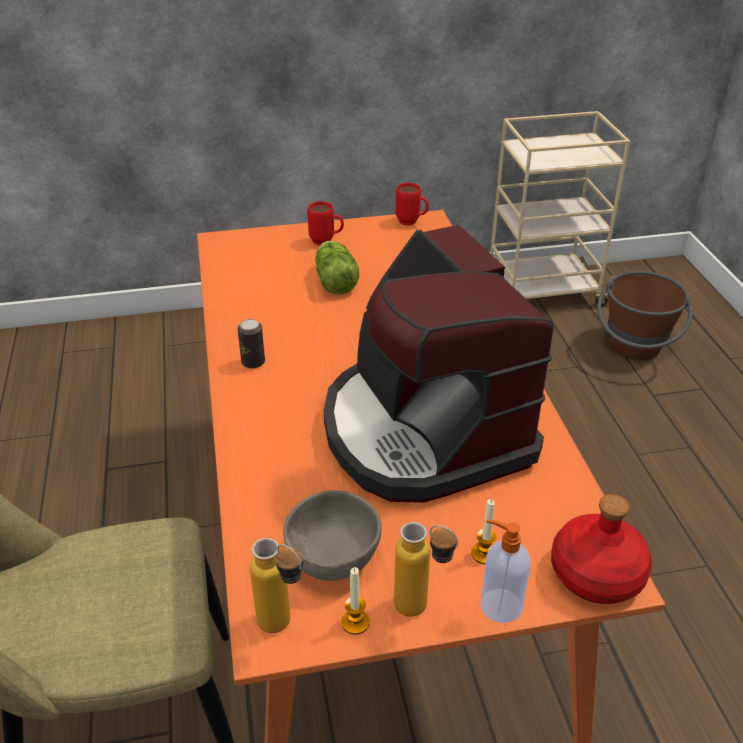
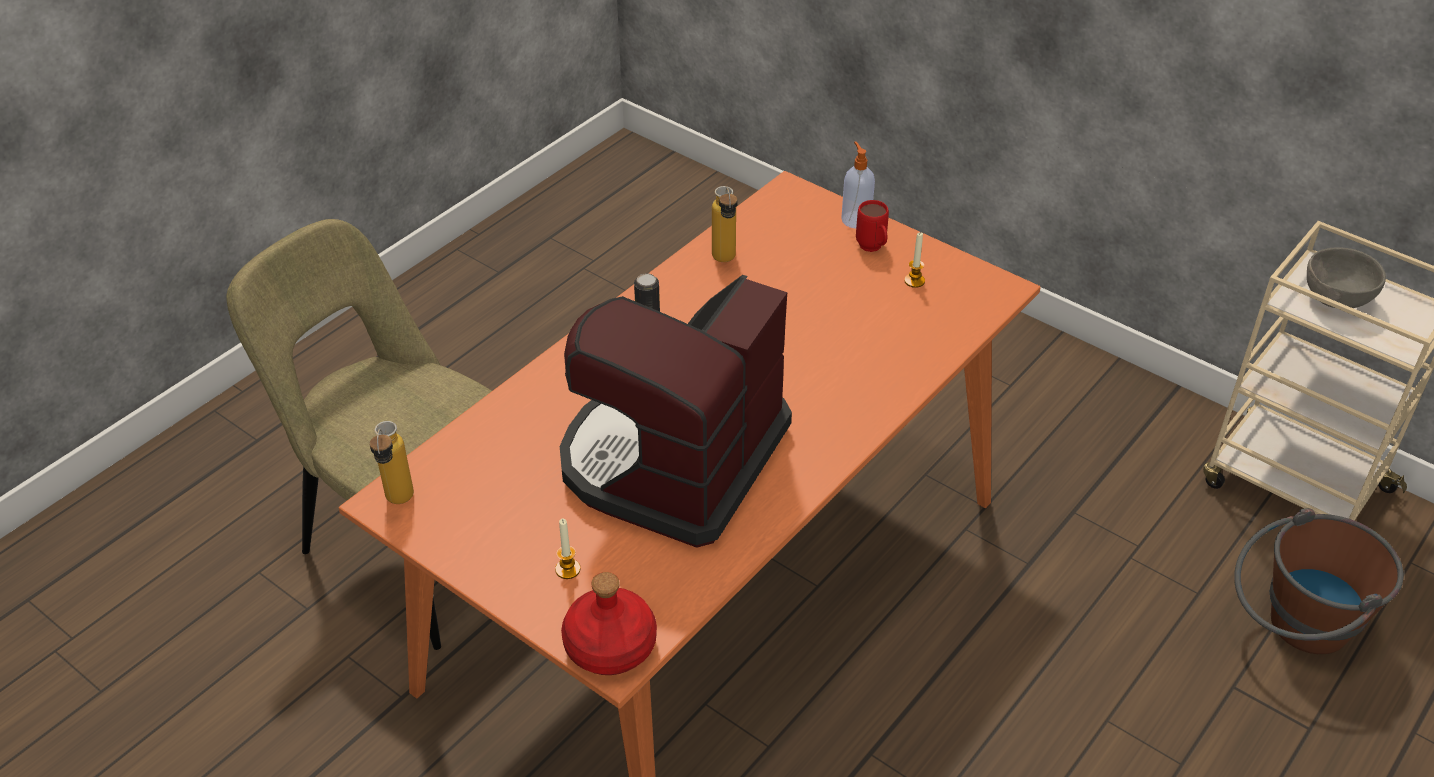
camera: 50 degrees right, 5 degrees up
grey bowl [283,490,381,581] -> grey bowl moved to [1307,248,1386,308]
lettuce [315,241,359,295] -> none
candle [341,567,370,635] -> candle moved to [904,232,925,288]
bottle [394,522,458,617] -> bottle moved to [712,186,737,262]
red mug [396,183,429,225] -> none
soap dispenser [480,519,531,623] -> soap dispenser moved to [841,141,875,229]

